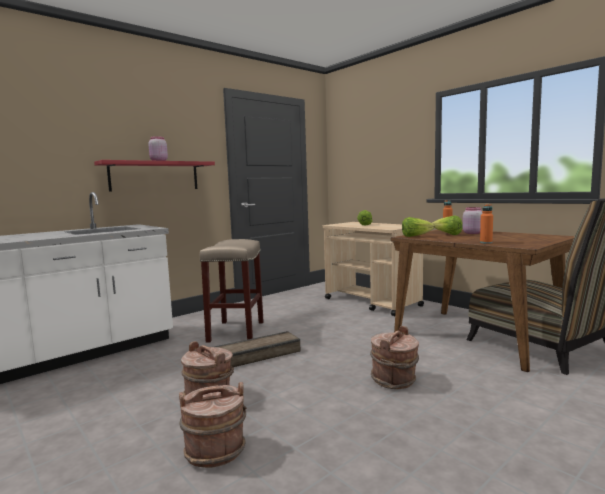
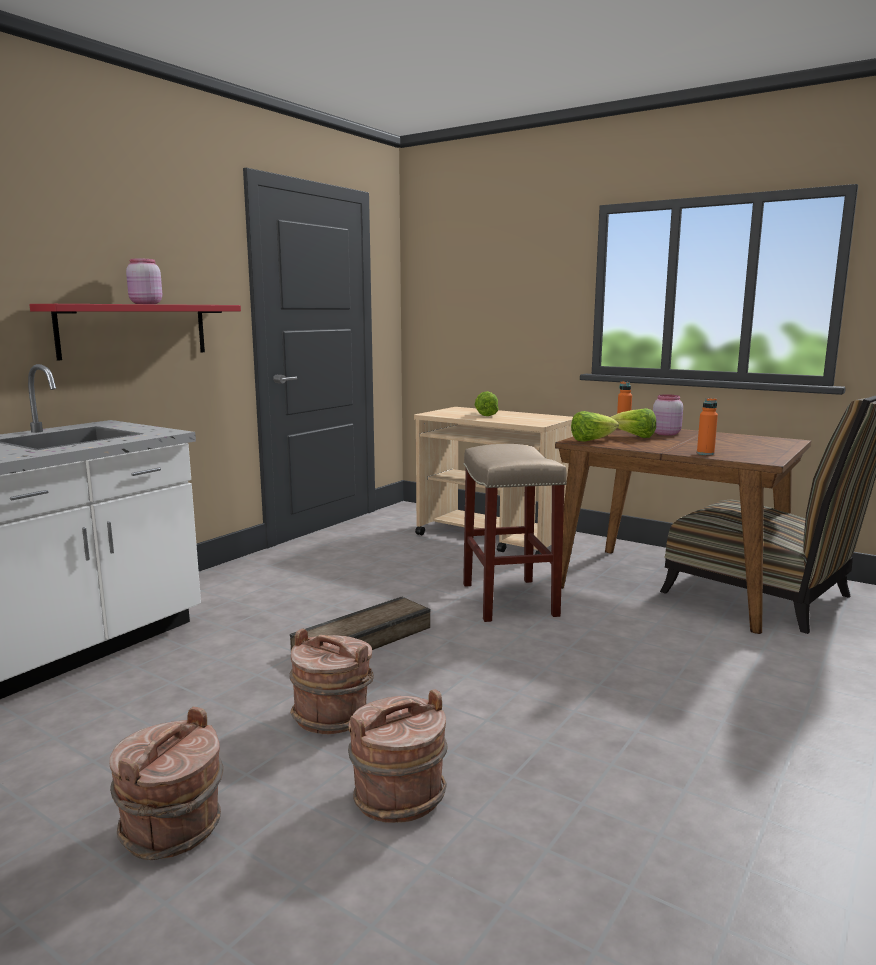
camera: 15 degrees left, 5 degrees up
beige stool [200,239,264,343] -> beige stool moved to [463,444,567,622]
brown bucket [370,326,419,389] -> brown bucket moved to [109,706,223,860]

